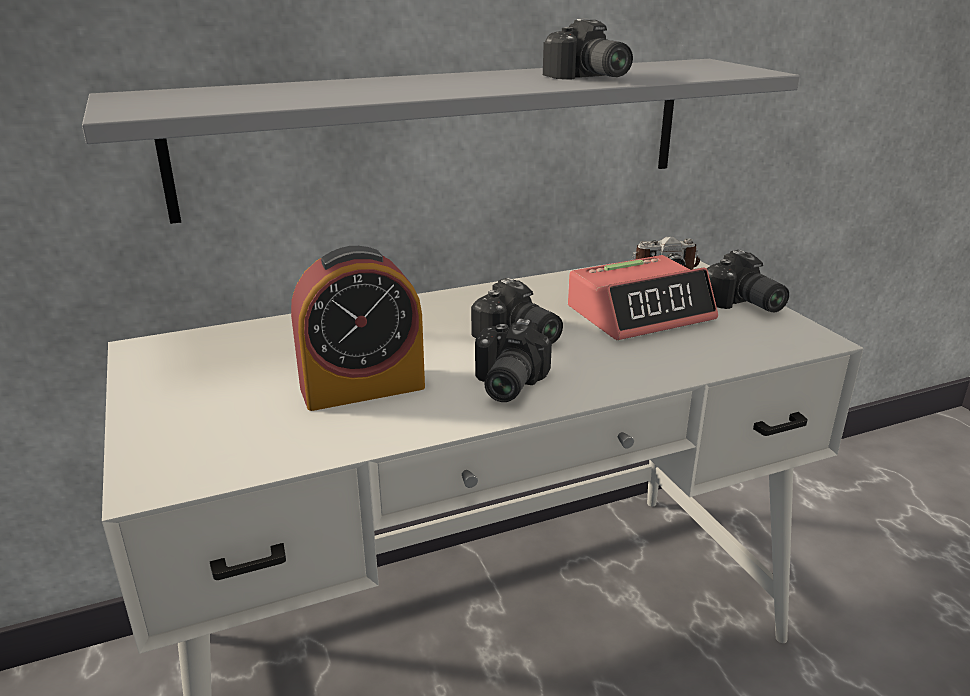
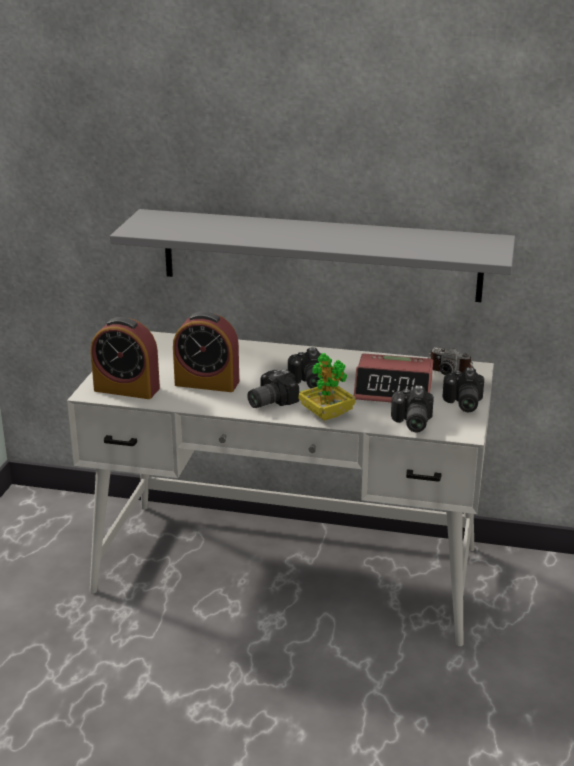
camera: 35 degrees right, 0 degrees up
camera [543,18,633,80] -> camera moved to [391,385,434,432]
none -> alarm clock [91,317,160,399]
none -> potted plant [299,353,356,421]

